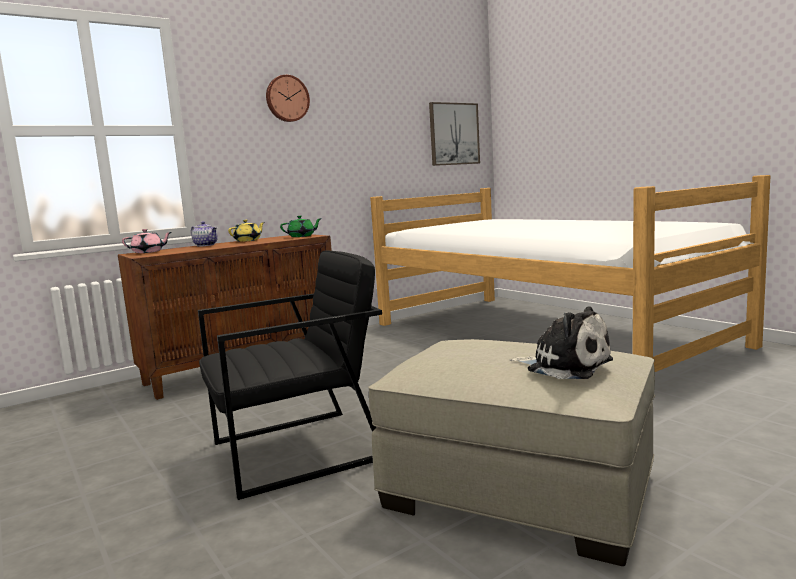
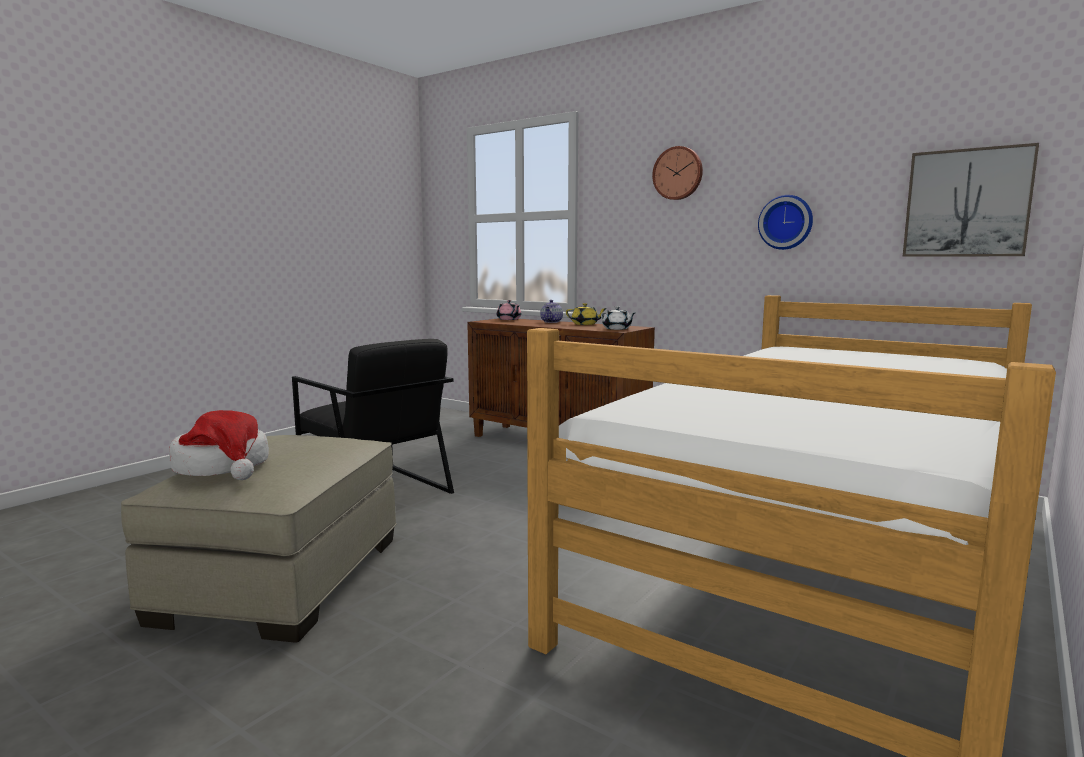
camera: 70 degrees right, 0 degrees up
green teapot [280,216,322,237] -> white teapot [601,306,635,330]
plush toy [509,306,613,379] -> hat [169,410,269,480]
none -> wall clock [758,195,813,250]

